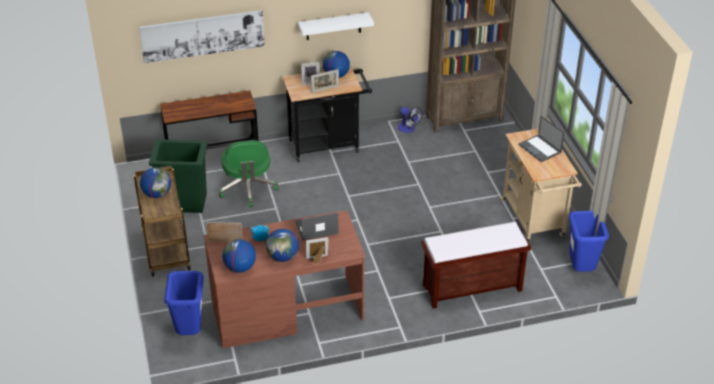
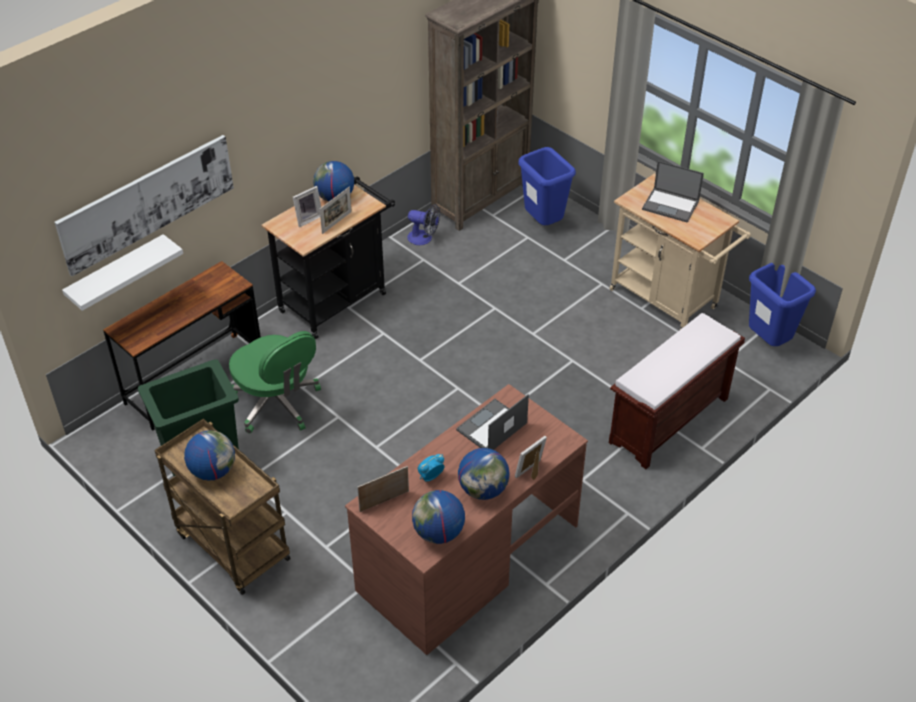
camera: 30 degrees left, 5 degrees up
blue trash can [164,271,204,335] -> blue trash can moved to [518,147,576,225]
white shelf [298,12,374,40] -> white shelf moved to [62,234,183,311]

